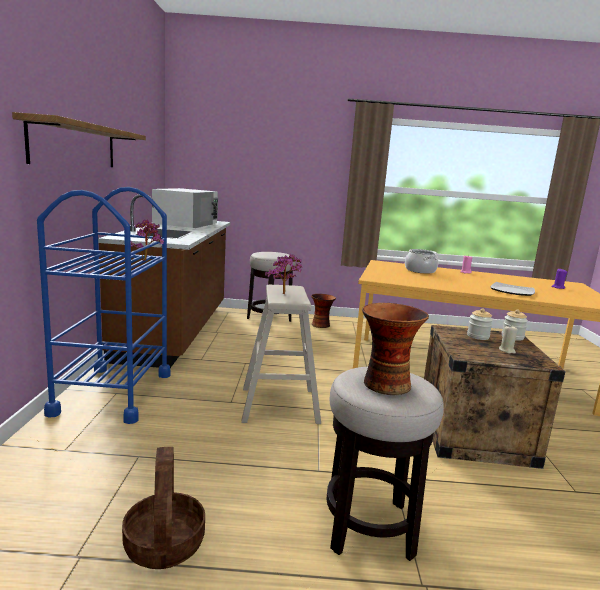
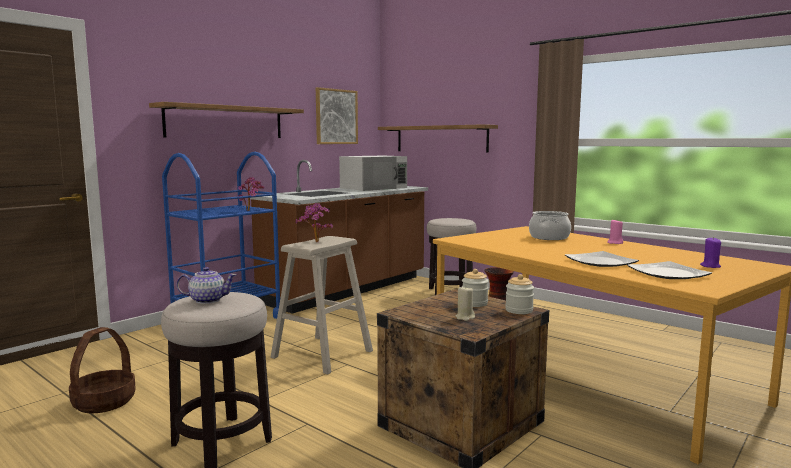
camera: 40 degrees right, 5 degrees down
vase [362,303,429,395] -> teapot [176,267,236,304]
none -> picture [316,87,358,144]
none -> shelf [378,124,498,152]
none -> plate [627,261,712,279]

